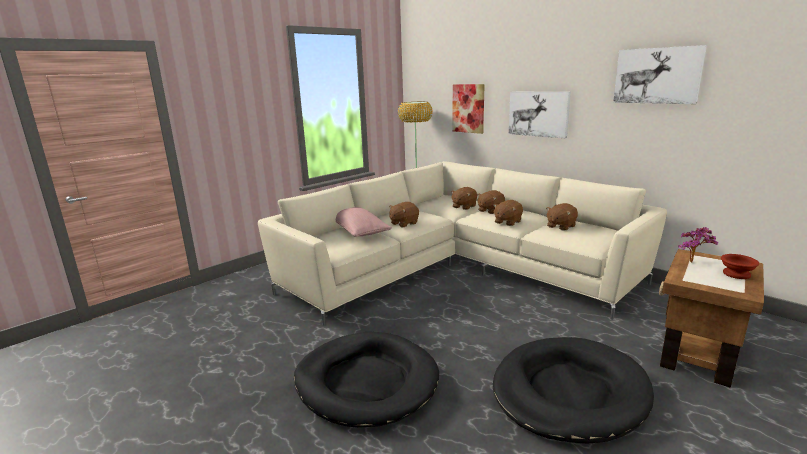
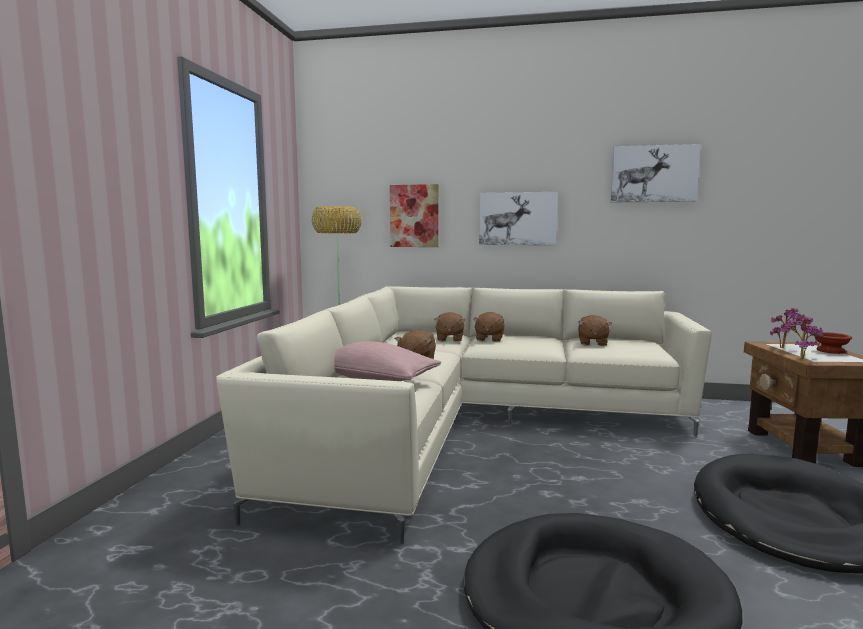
camera: 35 degrees left, 10 degrees down
brown plush toy [493,200,523,226] -> none
none -> potted plant [781,315,823,360]

